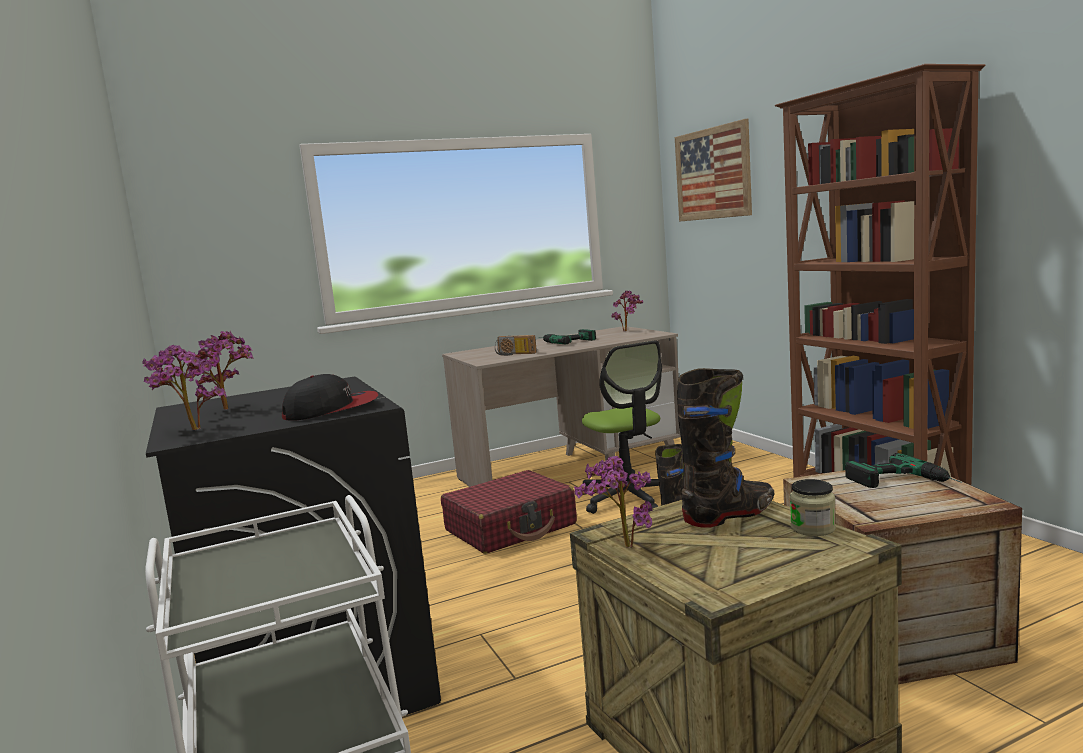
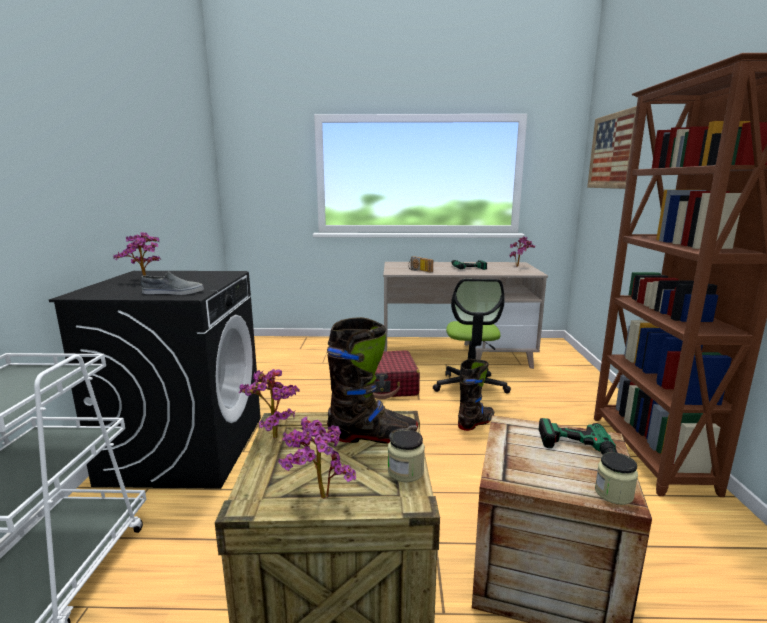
camera: 25 degrees right, 5 degrees up
potted plant [142,345,227,430] -> potted plant moved to [278,417,356,499]
cap [282,374,378,421] -> grey shoe [141,271,204,295]
none -> jar [595,452,638,505]

